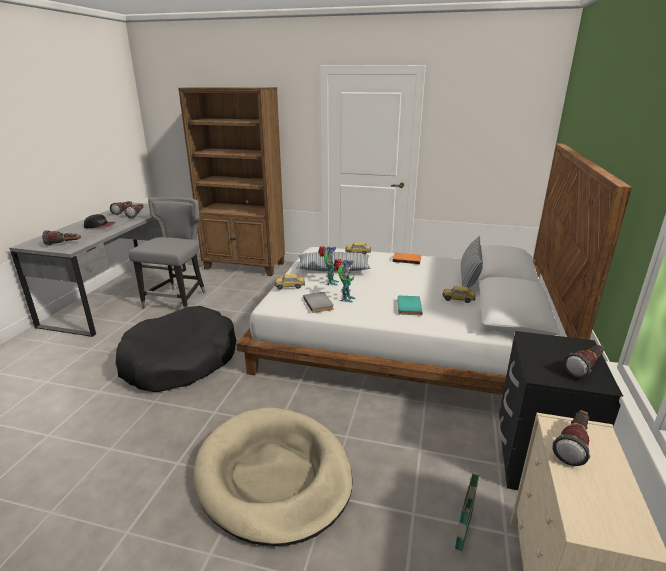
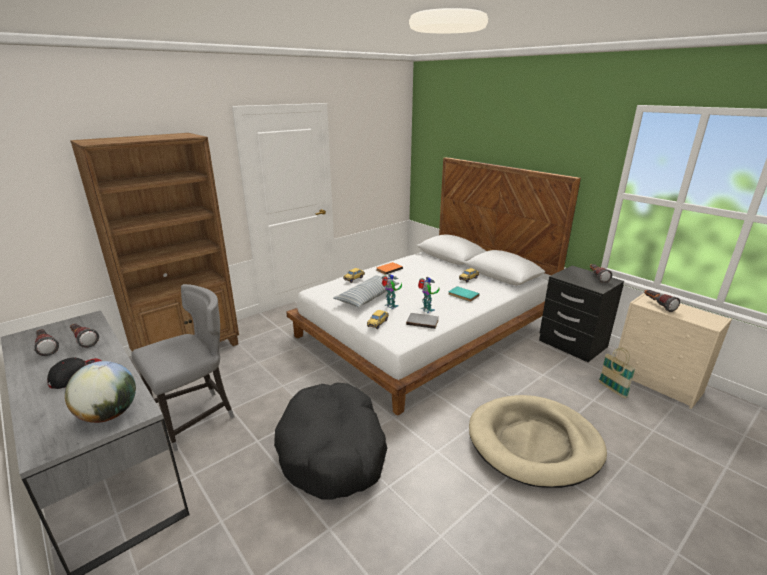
camera: 55 degrees left, 0 degrees up
flashlight [42,230,81,245] -> globe [65,361,136,423]
grey chair [129,197,206,308] -> grey chair turned 90 degrees clockwise [131,284,234,451]
pillow [461,236,483,288] -> none

